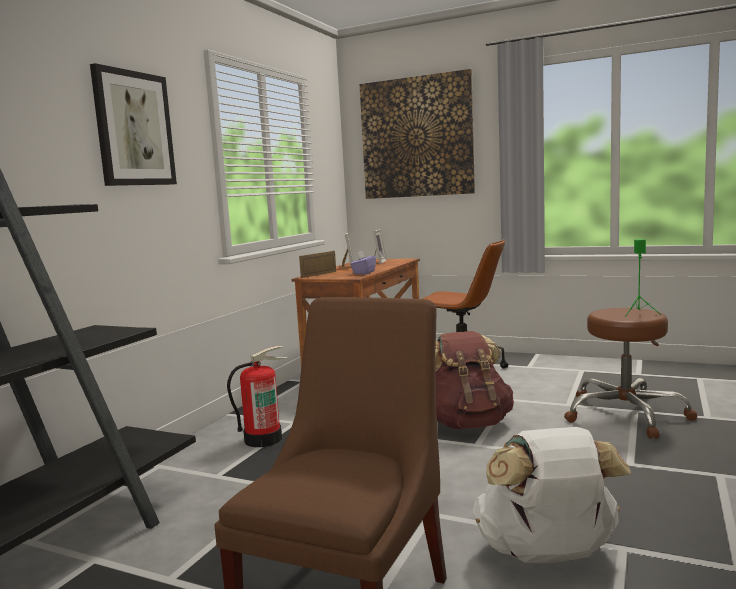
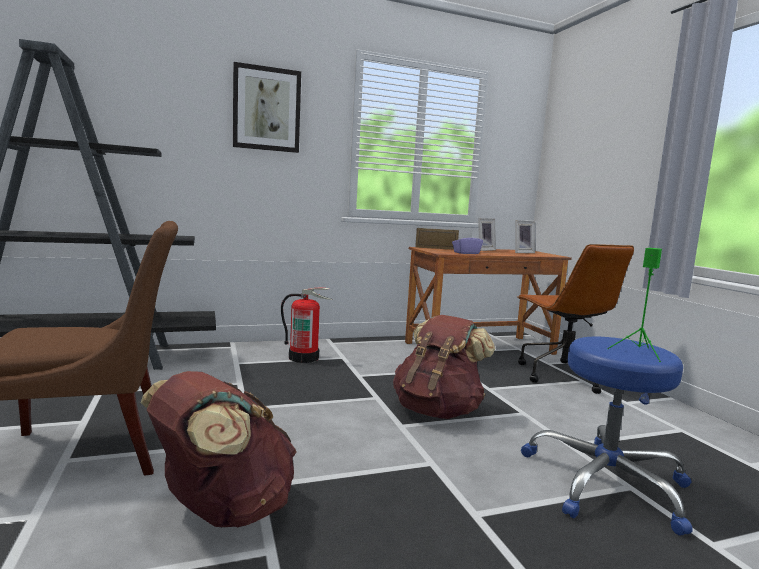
camera: 45 degrees right, 0 degrees up
picture [360,69,475,199] -> none
white backpack [473,427,632,563] -> brown backpack [141,371,297,527]
brown stool [564,308,697,439] -> blue stool [521,337,693,536]

